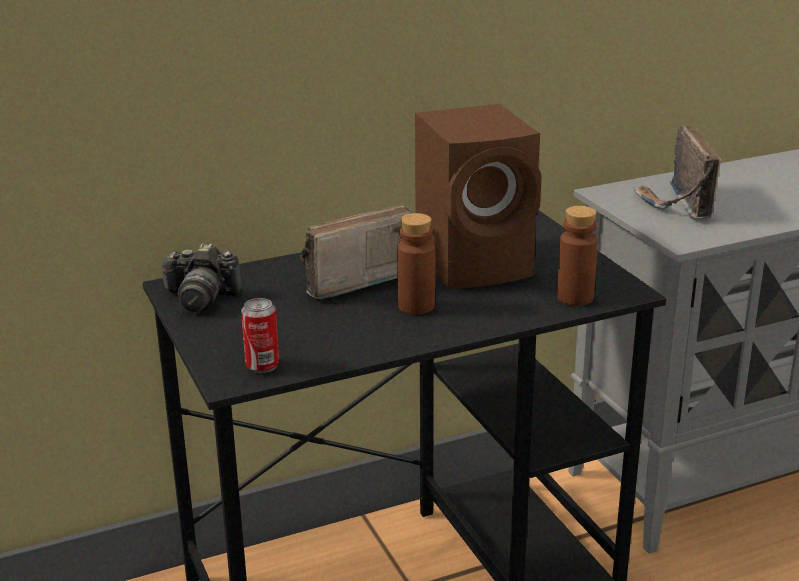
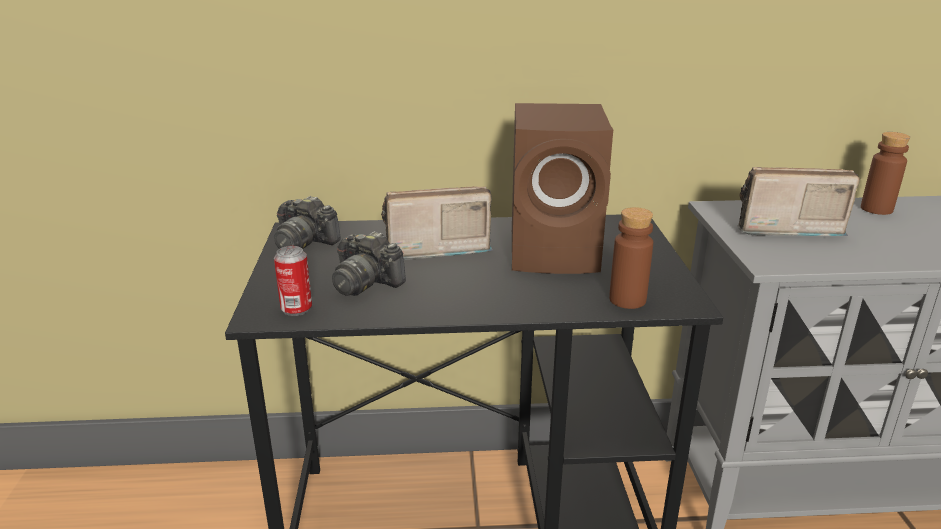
camera: 20 degrees right, 0 degrees up
brown bottle [397,213,435,314] -> brown bottle moved to [861,132,910,215]
radio [632,125,721,220] -> radio turned 75 degrees clockwise [738,167,860,236]
none -> camera [332,231,406,296]

